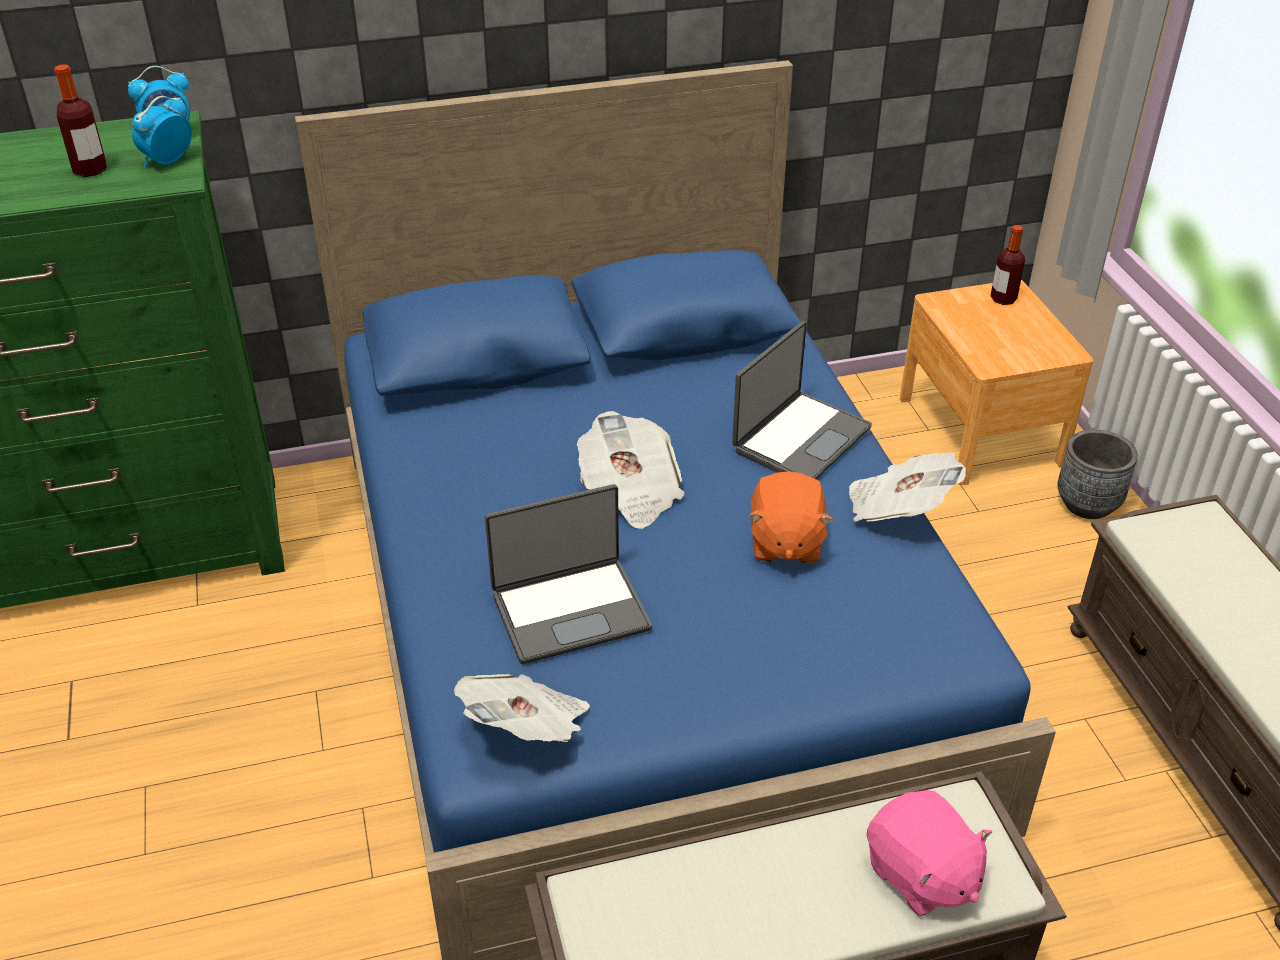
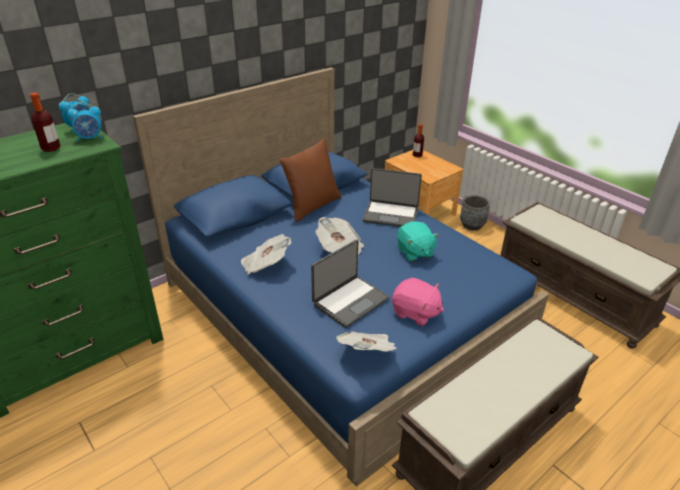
camera: 25 degrees left, 5 degrees down
alarm clock [132,96,192,167] -> alarm clock turned 120 degrees counterclockwise [67,102,102,142]
laptop [732,321,872,479] -> laptop turned 90 degrees clockwise [363,168,422,227]
orange plush toy [748,471,833,564] -> turquoise plush toy [397,221,439,262]
newspaper [849,452,966,522] -> newspaper moved to [241,234,291,275]
pink plush toy [866,790,992,916] -> pink plush toy moved to [392,278,444,326]
none -> brown pillow [279,139,341,222]

